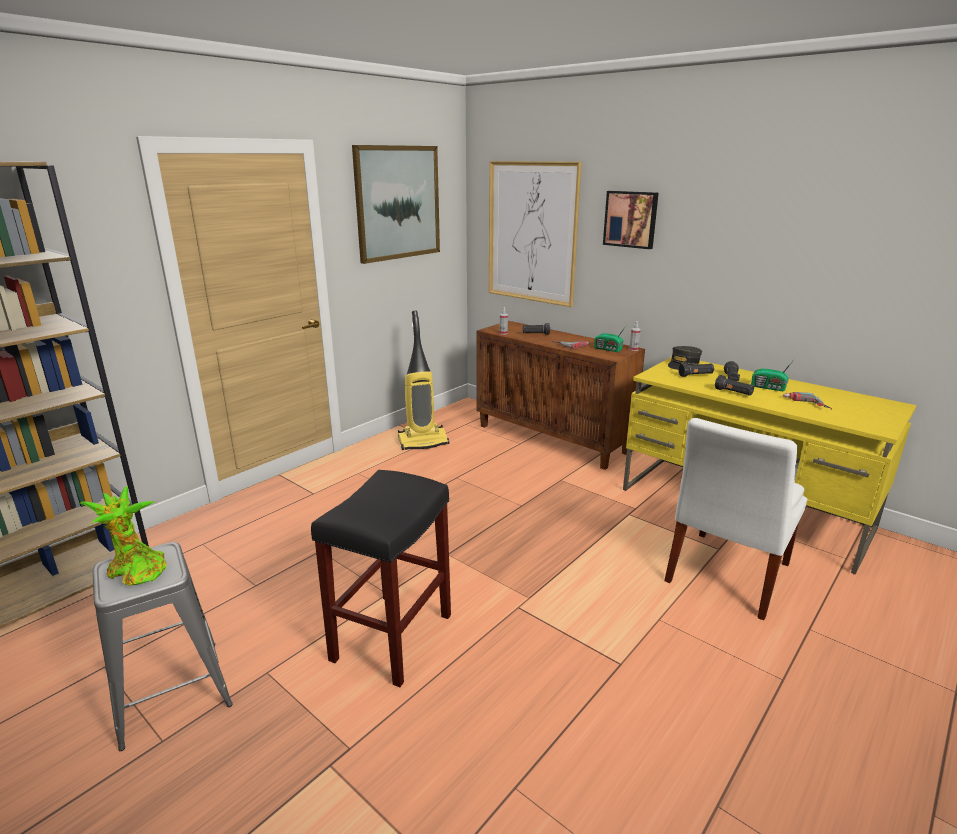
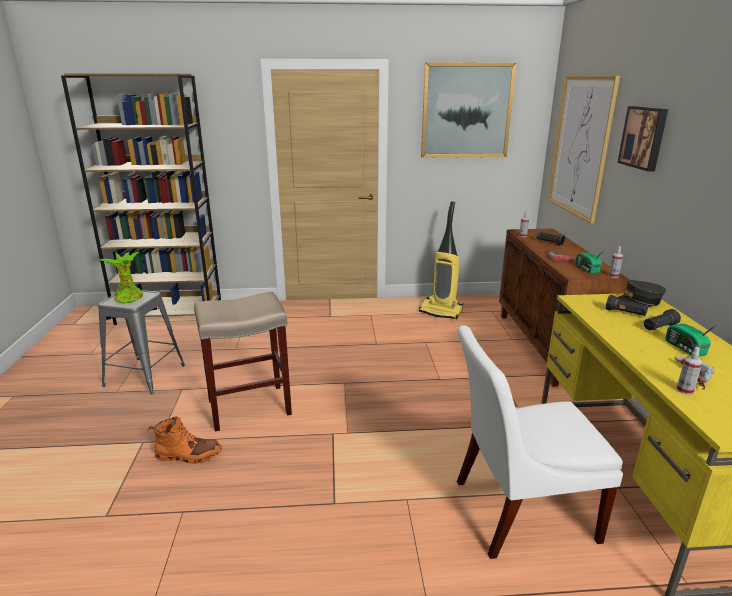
camera: 45 degrees right, 0 degrees up
black stool [311,470,451,687] -> beige stool [194,292,292,432]
black flashlight [715,375,754,396] -> none
none -> orange boot [148,416,222,464]
none -> spray bottle [677,347,703,395]

